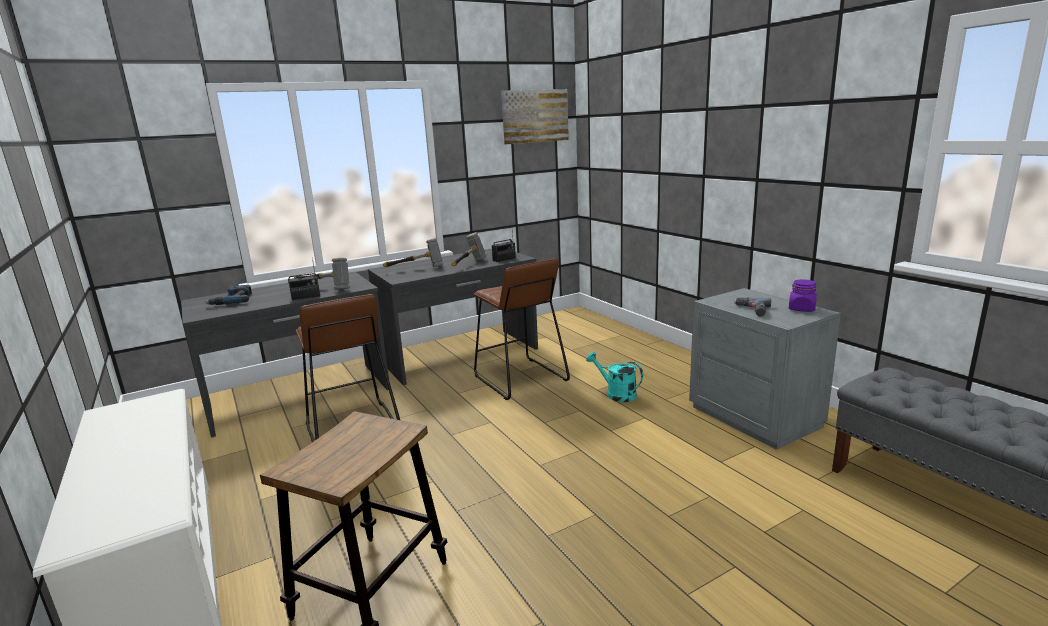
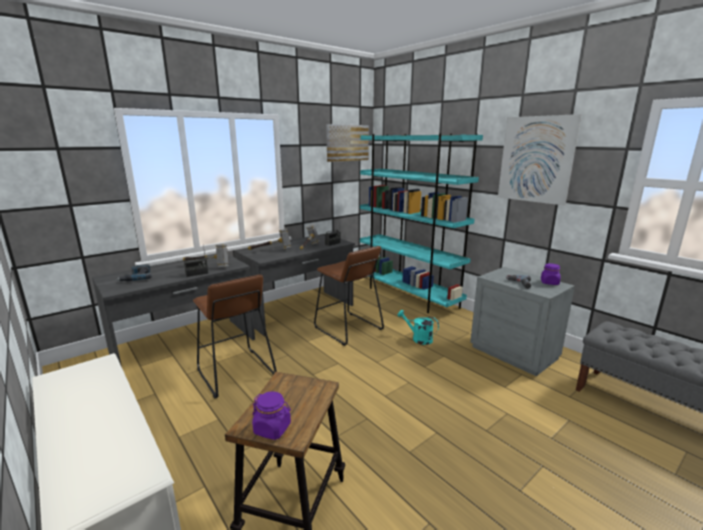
camera: 10 degrees left, 0 degrees up
none -> purple jar [252,391,291,440]
none -> turquoise bookcase [360,133,483,313]
none -> picture [498,114,581,206]

